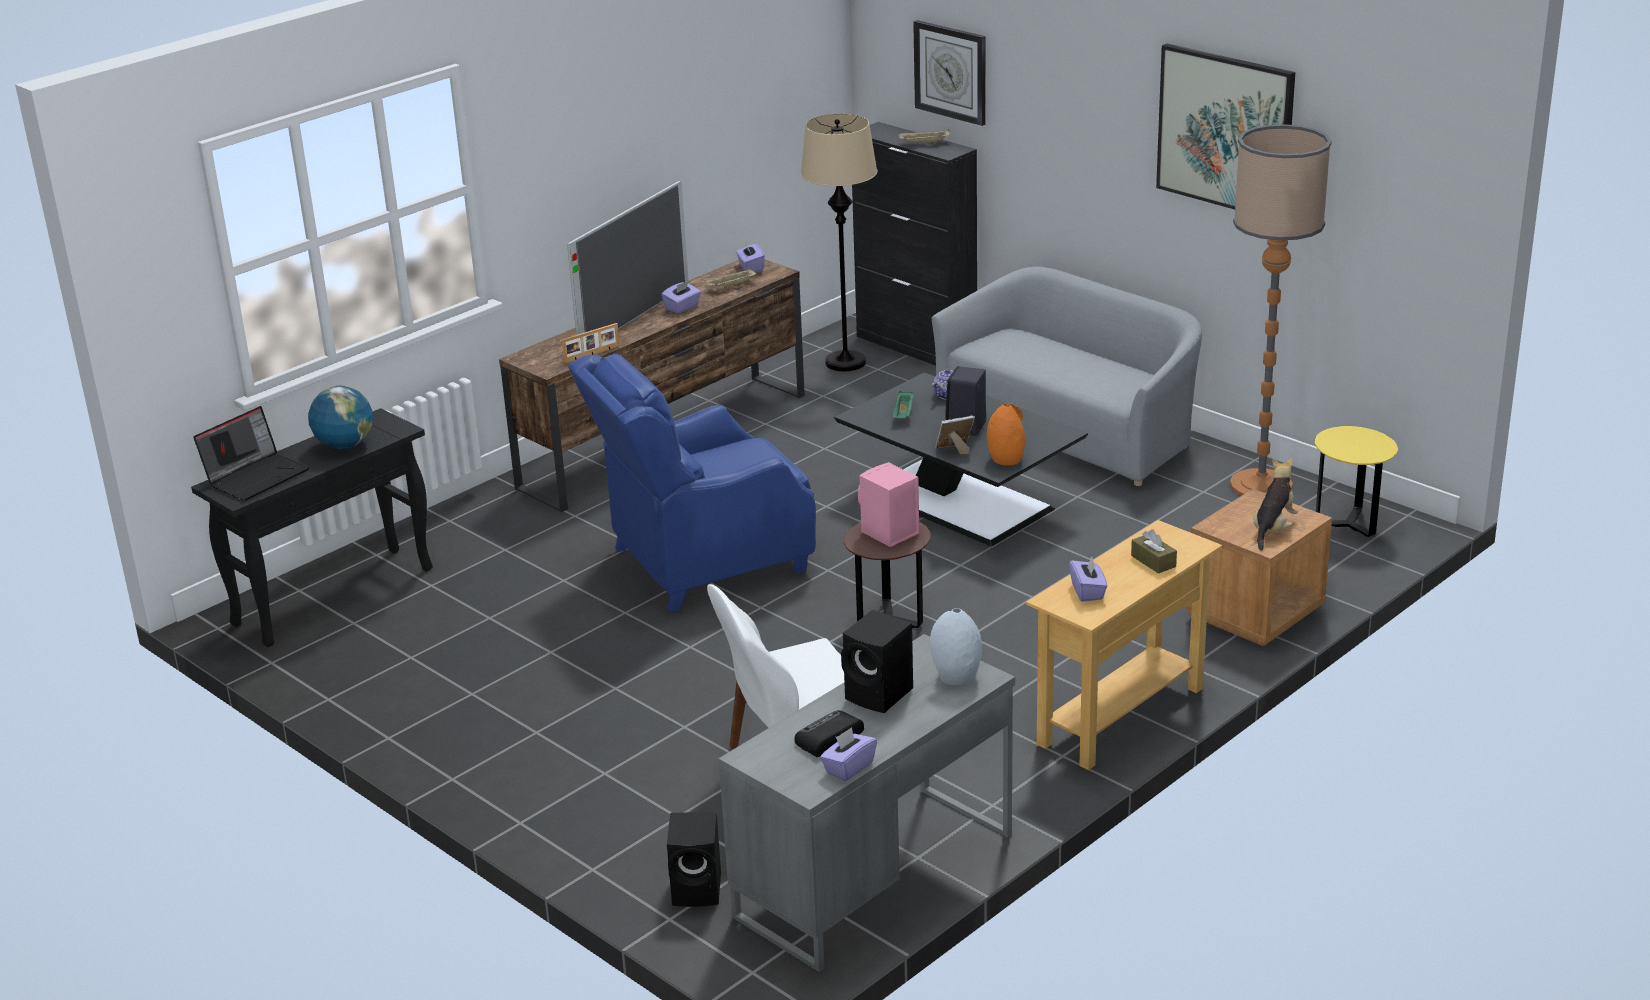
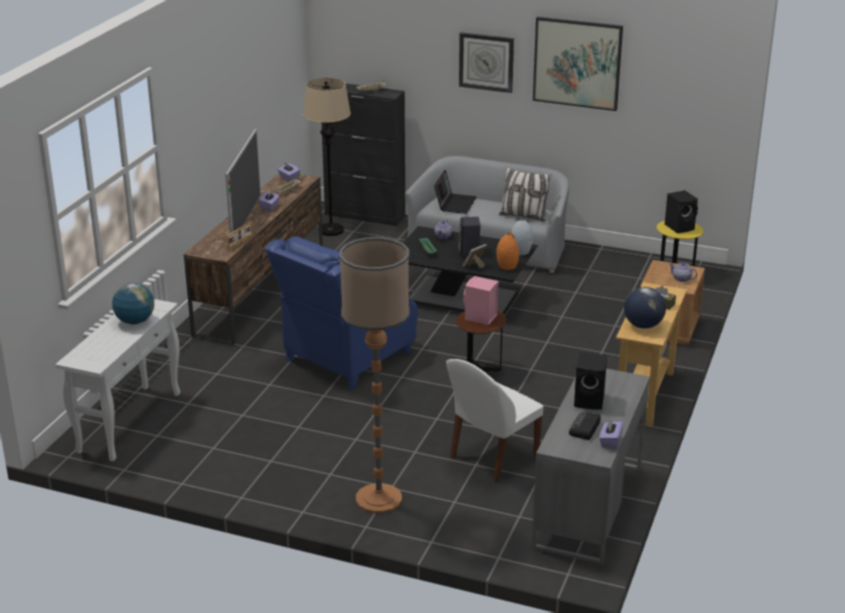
camera: 25 degrees left, 0 degrees up
black console table [191,408,433,647] -> white console table [55,299,181,461]
laptop [193,406,309,501] -> laptop moved to [434,170,477,214]
black speaker [667,812,721,907] -> black speaker moved to [665,190,698,233]
wall clock [913,20,986,126] -> wall clock moved to [459,32,514,93]
grey vase [930,608,982,685] -> grey vase moved to [511,219,533,255]
purple tissue box [1069,557,1107,602] -> globe [624,287,666,329]
floor lamp [1230,124,1332,496] -> floor lamp moved to [339,237,410,513]
plush toy [1253,458,1298,551] -> teapot [669,262,697,282]
none -> pillow [499,167,552,222]

